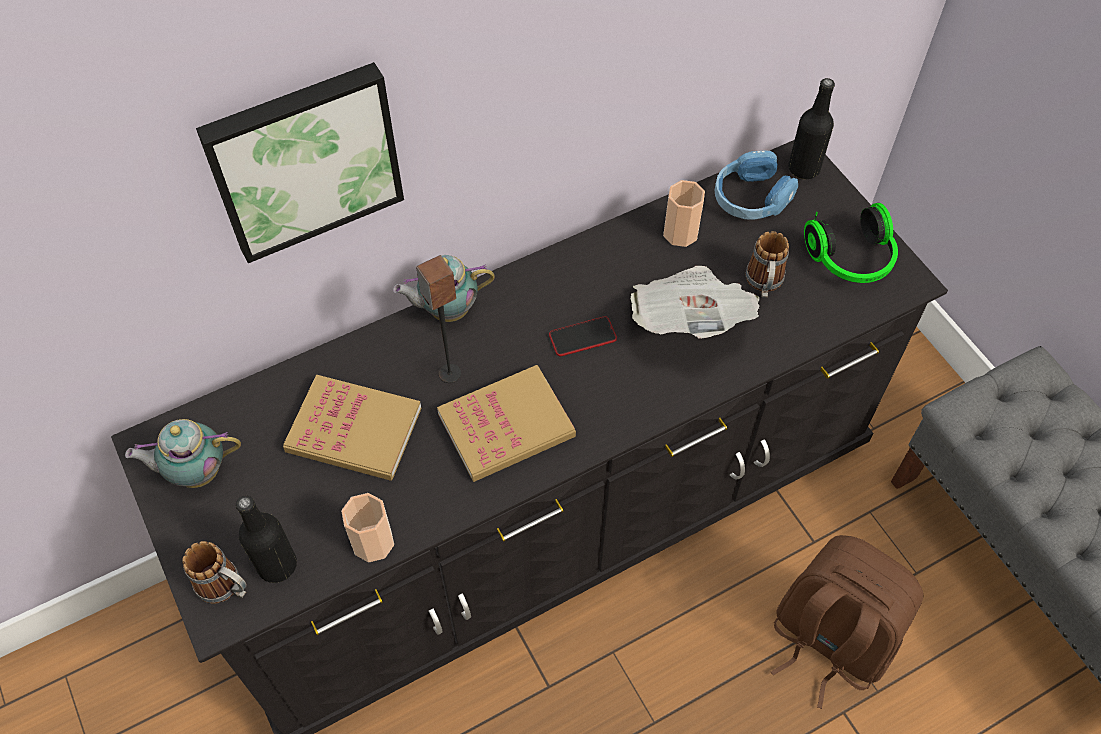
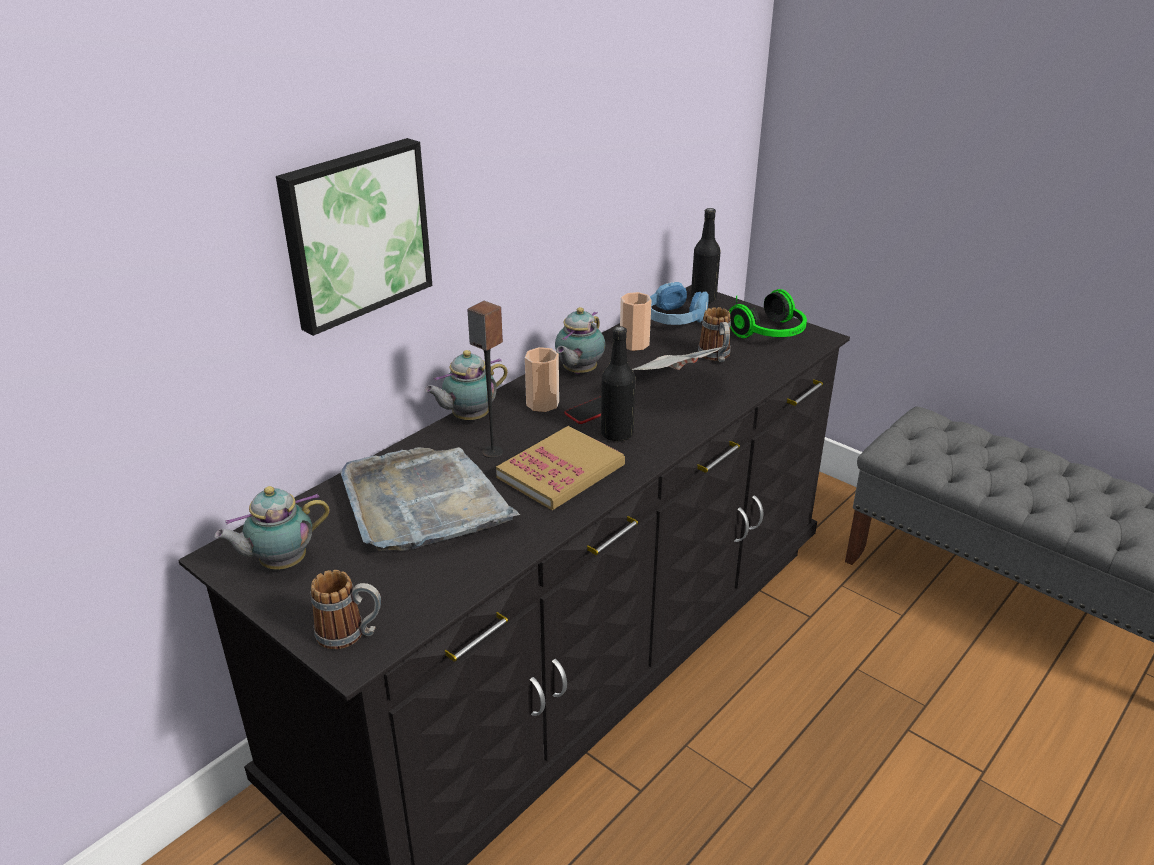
camera: 20 degrees left, 25 degrees down
black bottle [236,496,297,583] -> black bottle moved to [601,326,635,442]
book [283,375,421,481] -> grey tray [340,447,520,551]
cup [341,493,394,562] -> cup moved to [525,347,559,412]
brown backpack [771,535,923,709] -> none
none -> teapot [555,307,605,374]

